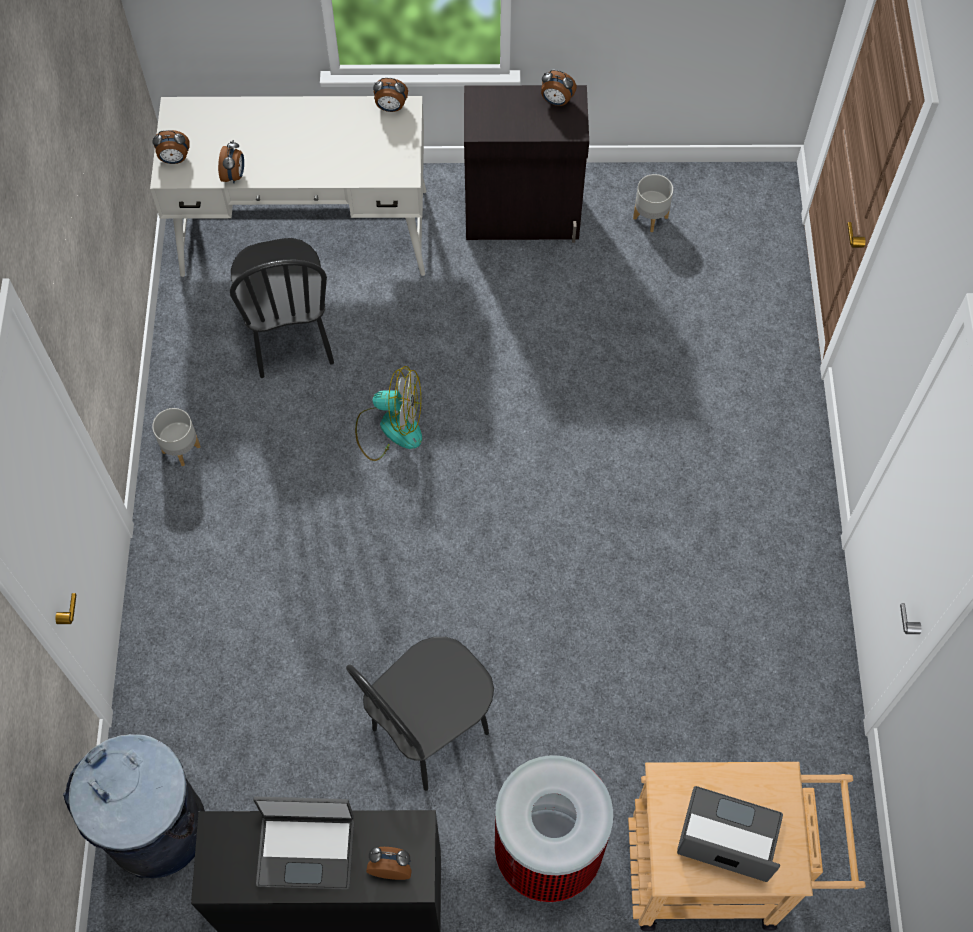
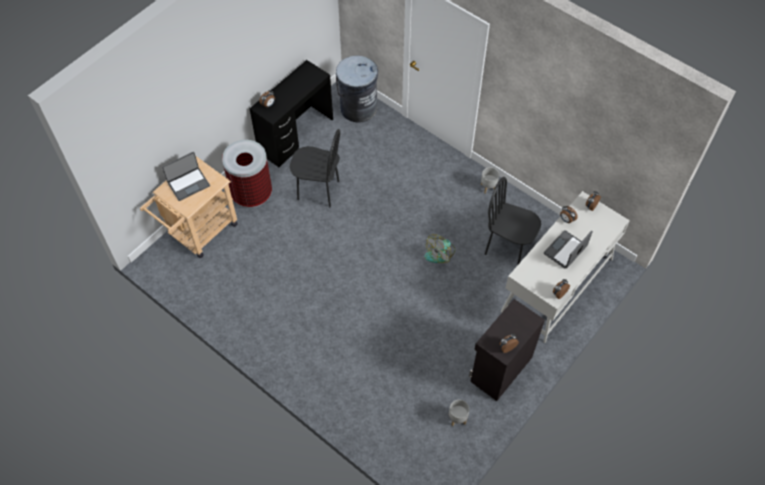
camera: 130 degrees right, 5 degrees down
laptop [253,796,354,890] -> laptop moved to [544,230,593,268]
black chair [346,637,494,791] -> black chair turned 105 degrees clockwise [289,129,340,207]

